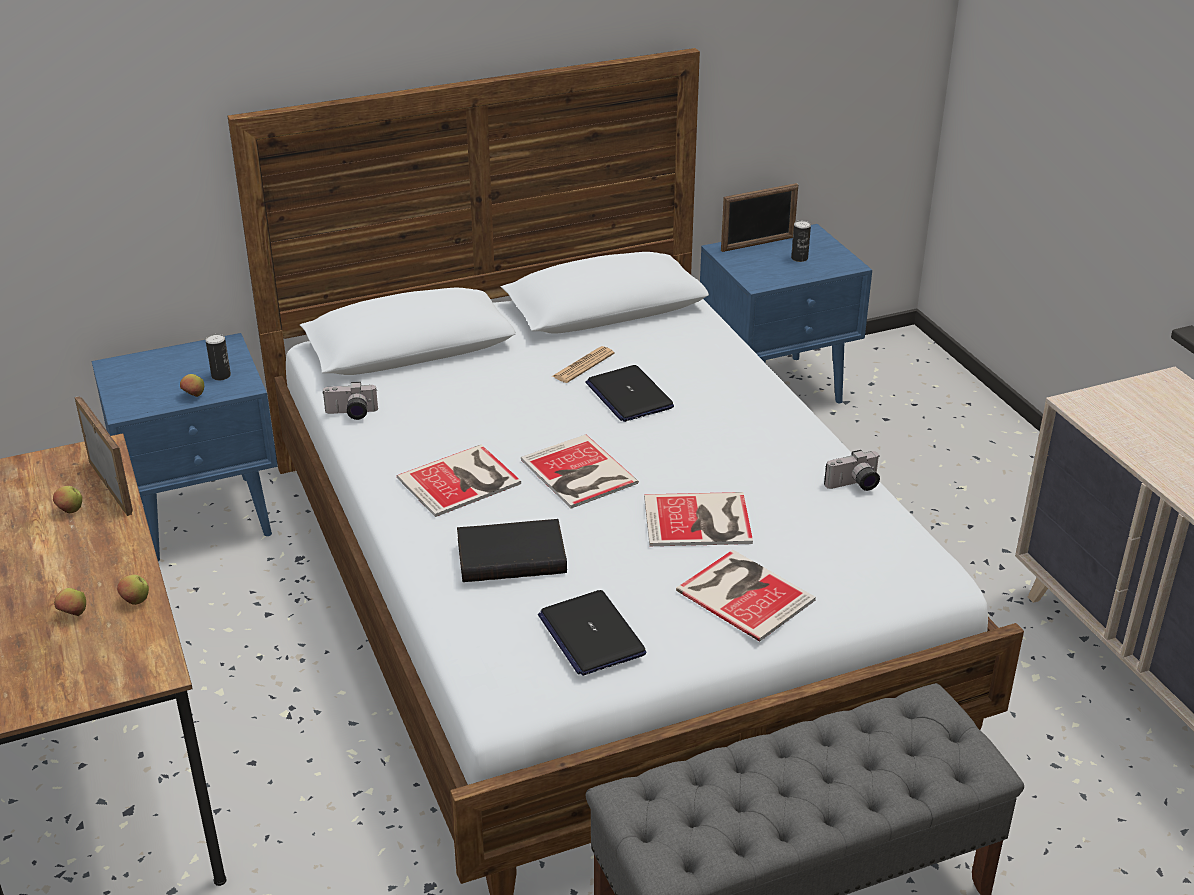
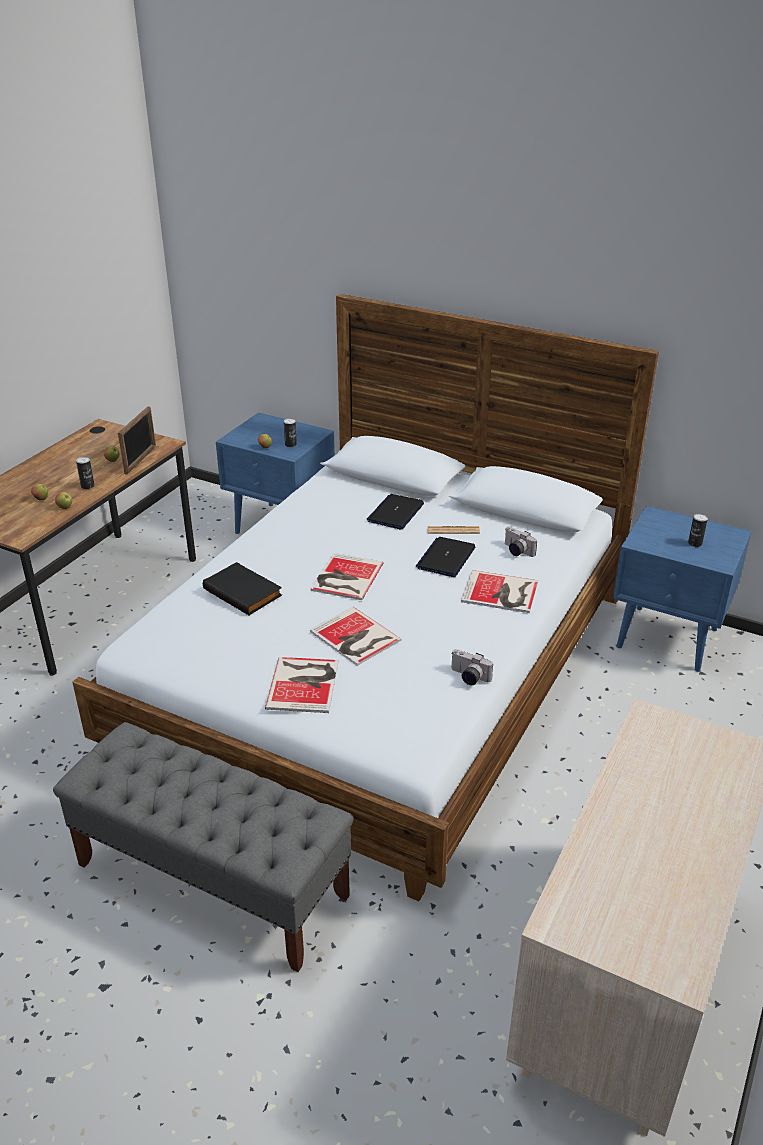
camera: 50 degrees right, 0 degrees up
camera [322,382,378,420] -> camera moved to [505,527,537,557]
book [397,445,521,517] -> book moved to [461,570,538,613]
laptop [538,590,646,676] -> laptop moved to [366,494,424,529]
picture frame [721,183,798,252] -> none
none -> can [76,456,95,489]

